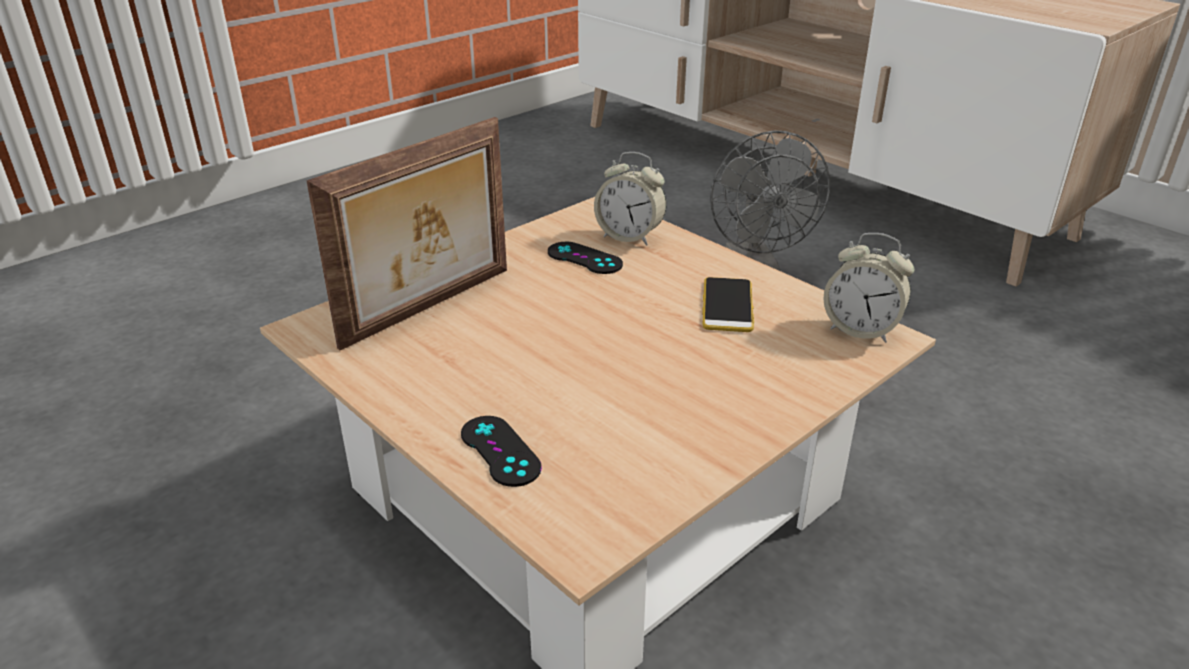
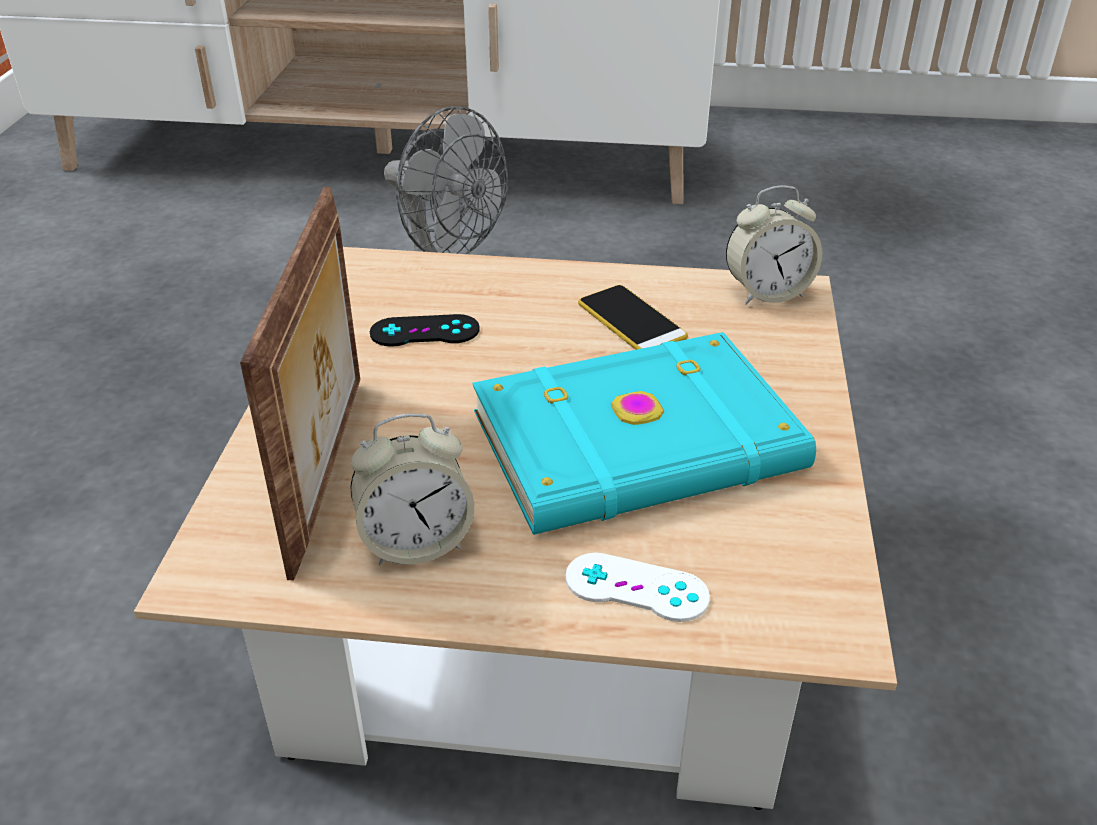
camera: 40 degrees left, 5 degrees up
black game controller [461,416,542,487] -> white game controller [565,553,710,622]
alarm clock [594,152,666,245] -> alarm clock moved to [350,414,474,566]
none -> turquoise book [473,332,816,535]

